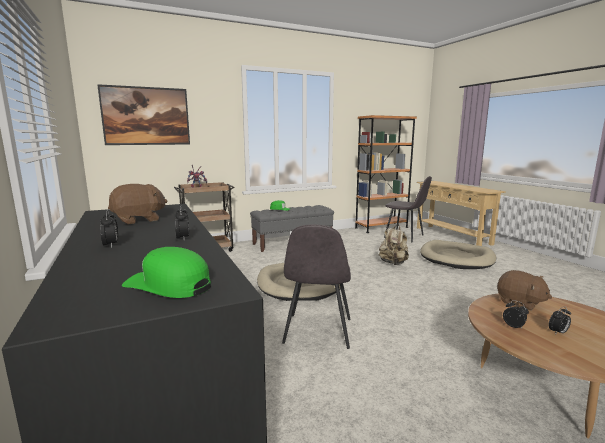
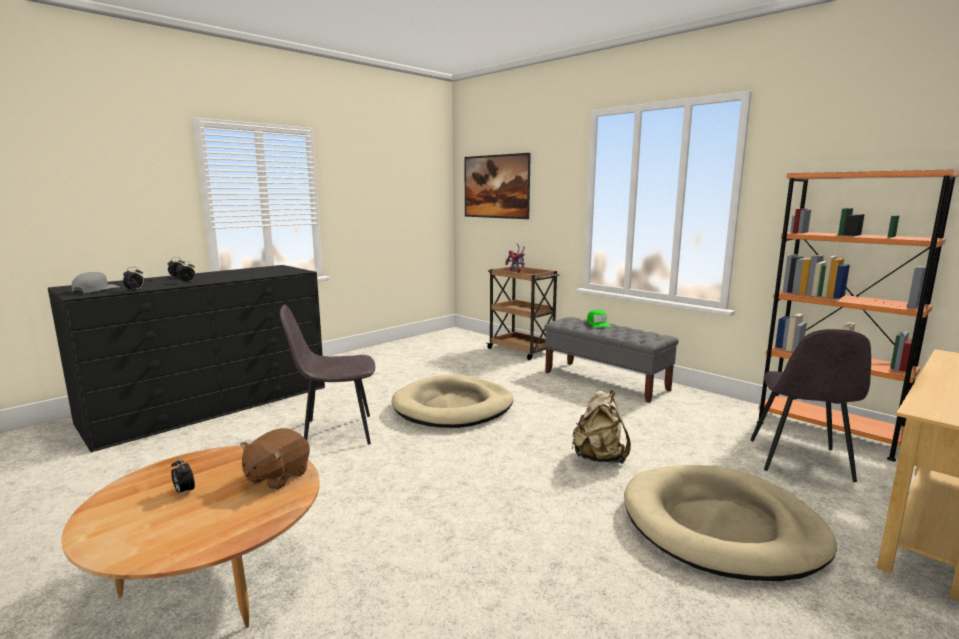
camera: 70 degrees right, 0 degrees up
brown plush toy [108,184,167,224] -> none
green cap [122,247,211,298] -> grey cap [72,272,119,293]
alarm clock [503,300,529,328] -> alarm clock moved to [123,267,145,291]

